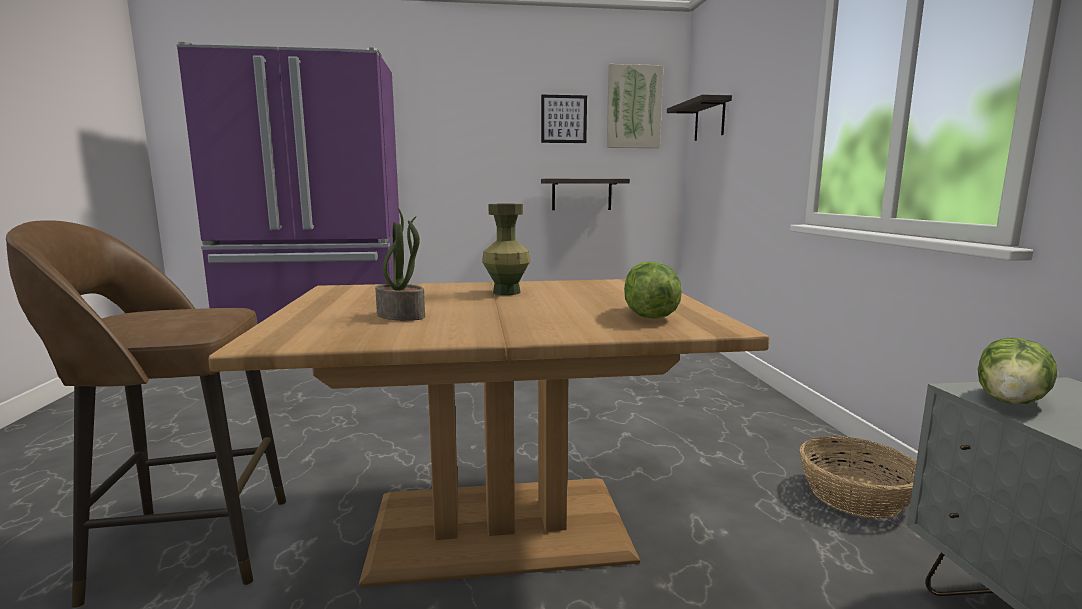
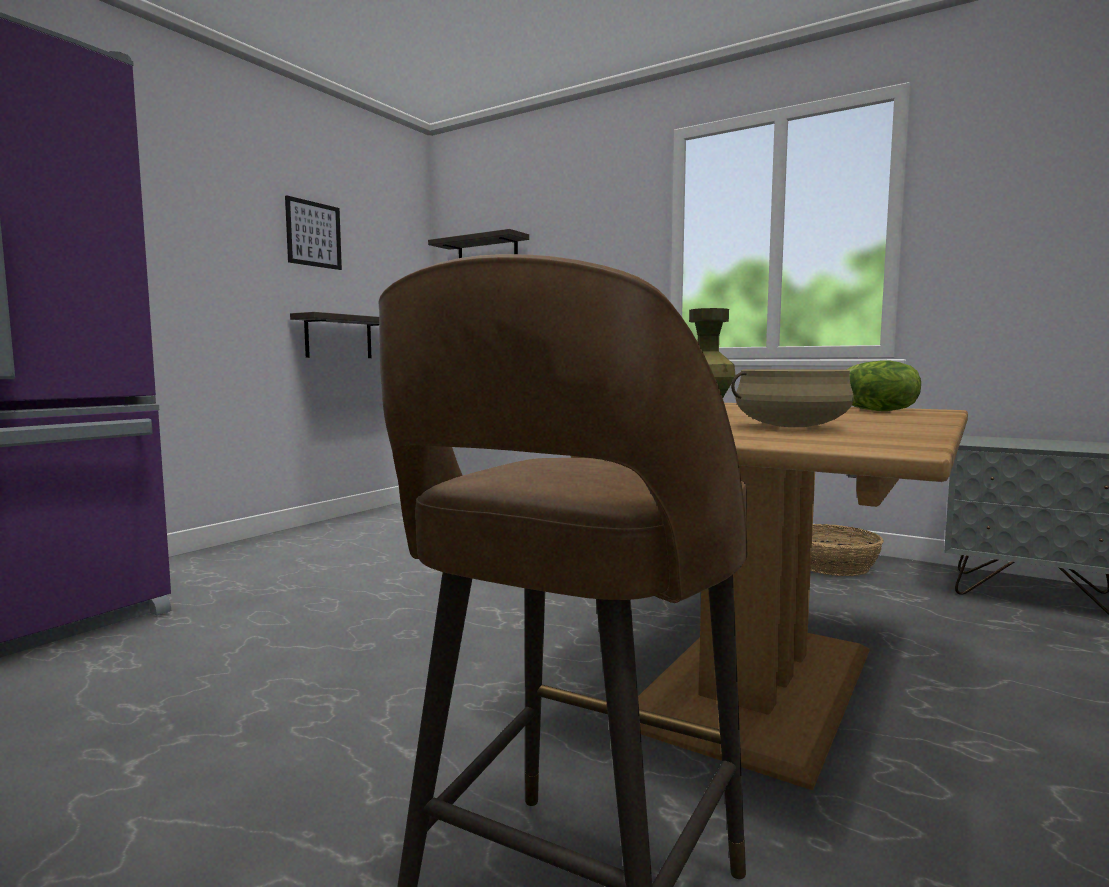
camera: 50 degrees left, 5 degrees down
potted plant [375,208,425,321] -> beige cooking pot [731,369,854,427]
picture [607,64,663,148] -> none
lettuce [978,338,1057,404] -> none

